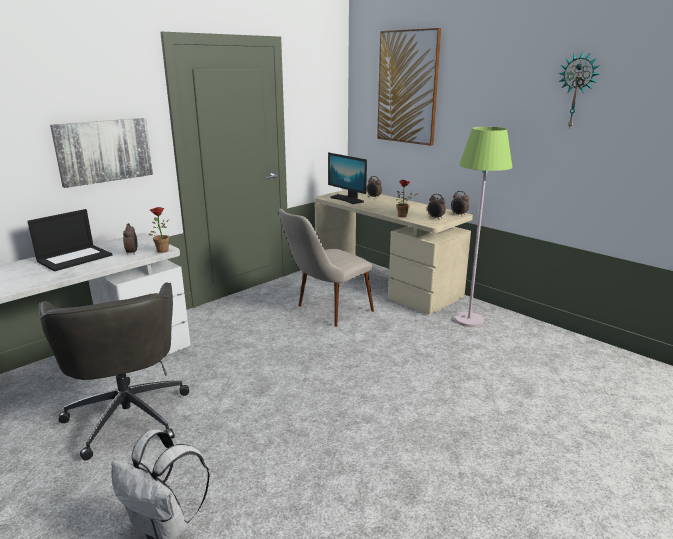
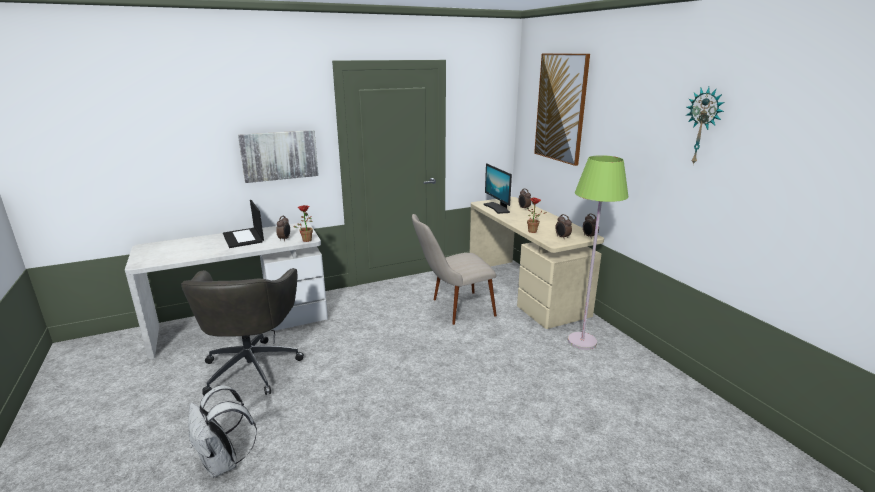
camera: 20 degrees right, 0 degrees up
laptop [27,209,112,272] -> laptop turned 90 degrees clockwise [223,200,264,248]

